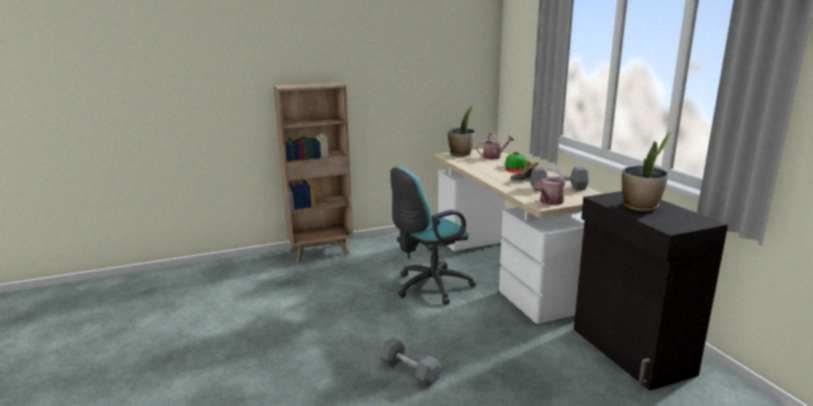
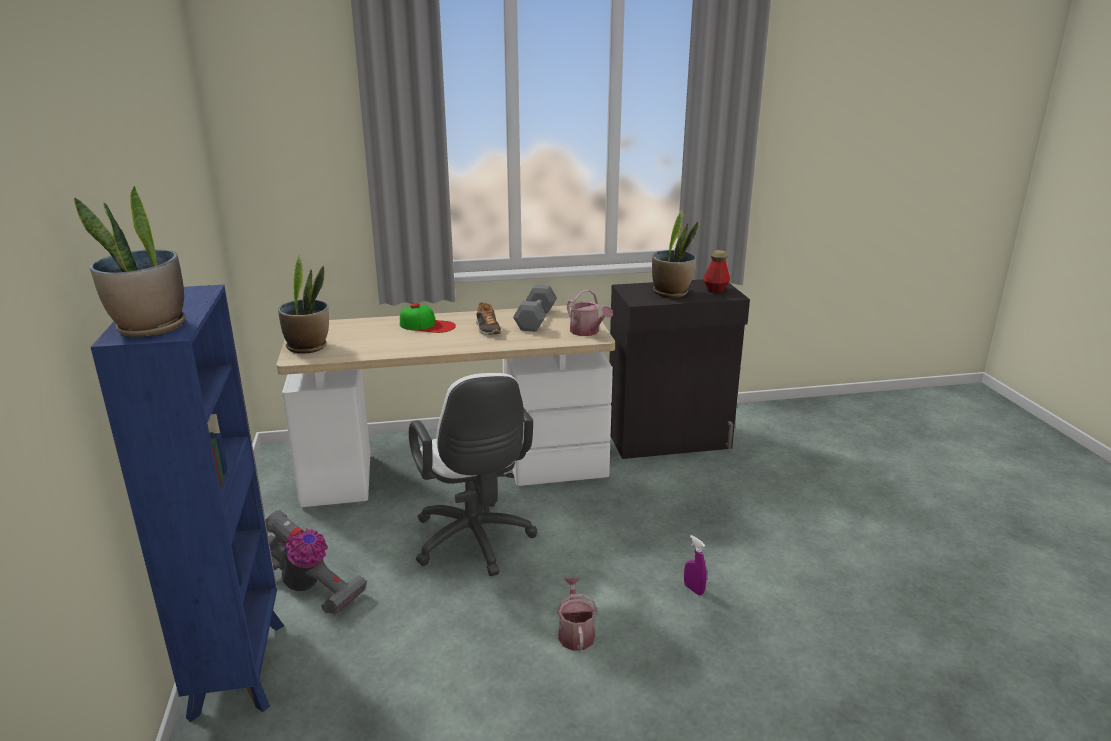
camera: 80 degrees left, 5 degrees up
brown bookcase [273,82,353,262] -> blue bookcase [91,285,284,722]
grey dumbbell [379,337,442,387] -> purple spray bottle [684,535,707,595]
turquoise office chair [390,167,476,305] -> white office chair [409,373,537,576]
watering can [476,132,514,159] -> watering can moved to [556,577,597,651]
none -> potted plant [74,186,186,337]
none -> vacuum cleaner [265,510,367,615]
none -> bottle [703,250,730,293]

